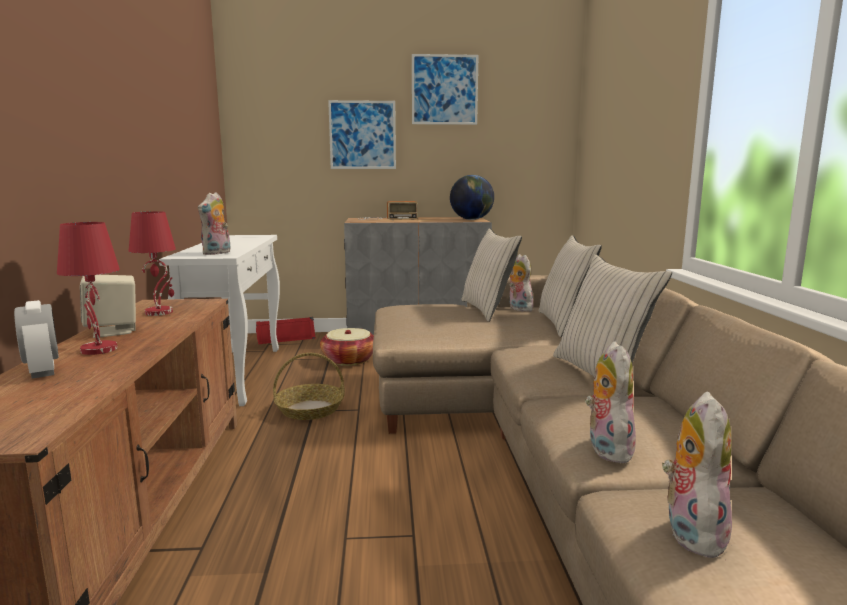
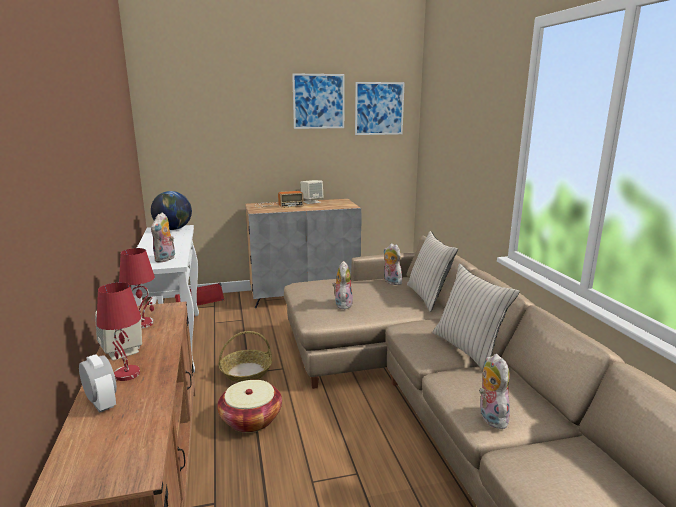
camera: 10 degrees left, 5 degrees up
basket [320,328,374,366] -> basket moved to [217,380,282,433]
picture [328,100,396,169] -> picture moved to [355,82,405,135]
globe [450,175,494,220] -> globe moved to [151,191,192,230]
beige pillow [461,228,522,322] -> none
plush toy [662,392,732,558] -> plush toy moved to [332,261,353,309]
none -> beige speaker [300,180,323,204]

